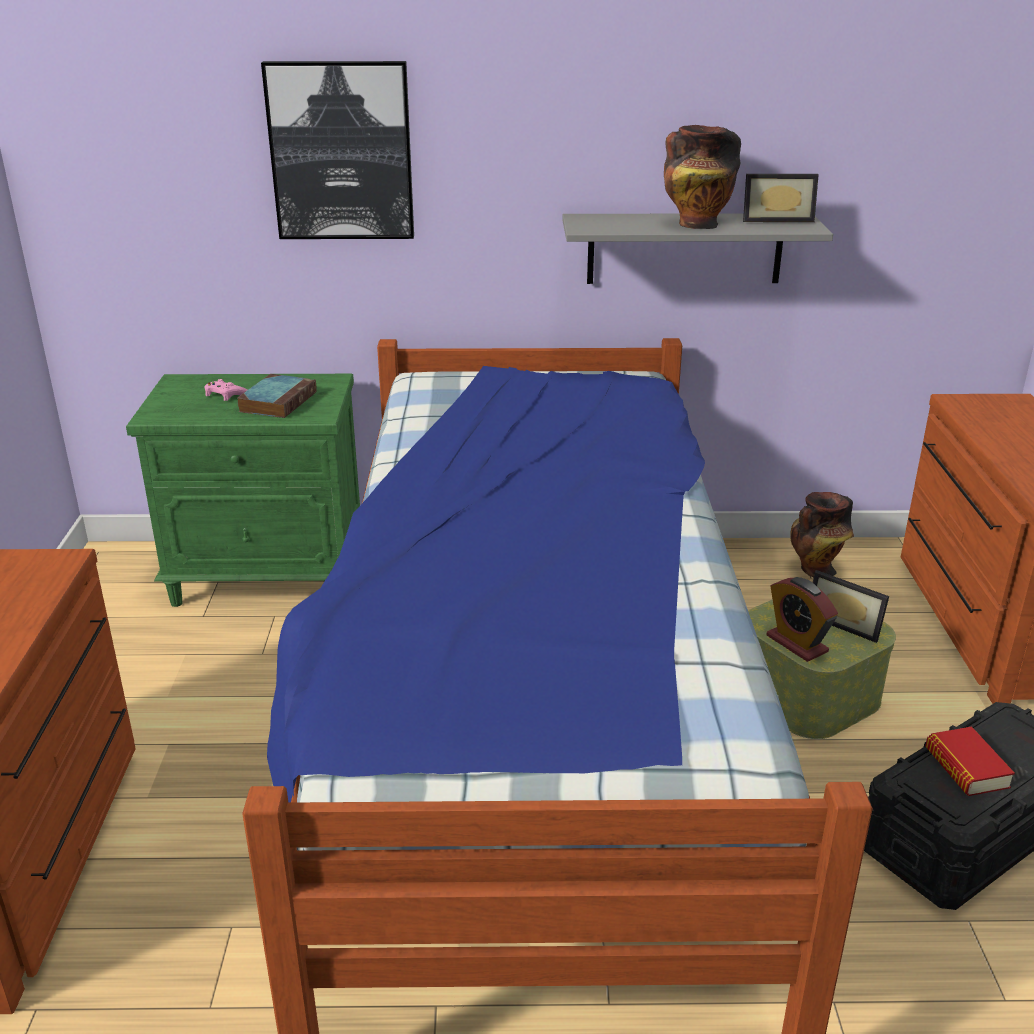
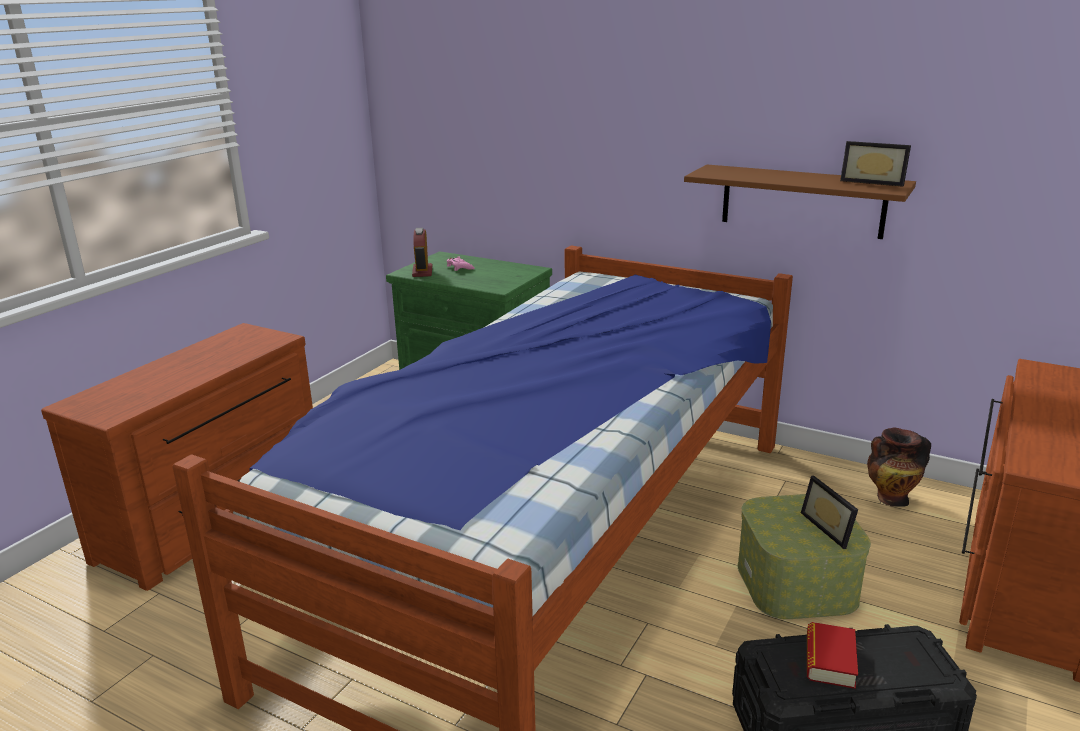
camera: 30 degrees right, 5 degrees down
book [237,374,317,418] -> none
picture [261,61,414,239] -> none
grey shelf [562,213,833,284] -> brown shelf [684,165,916,239]
vase [664,125,741,229] -> none
alarm clock [766,577,838,662] -> alarm clock moved to [412,228,432,277]

